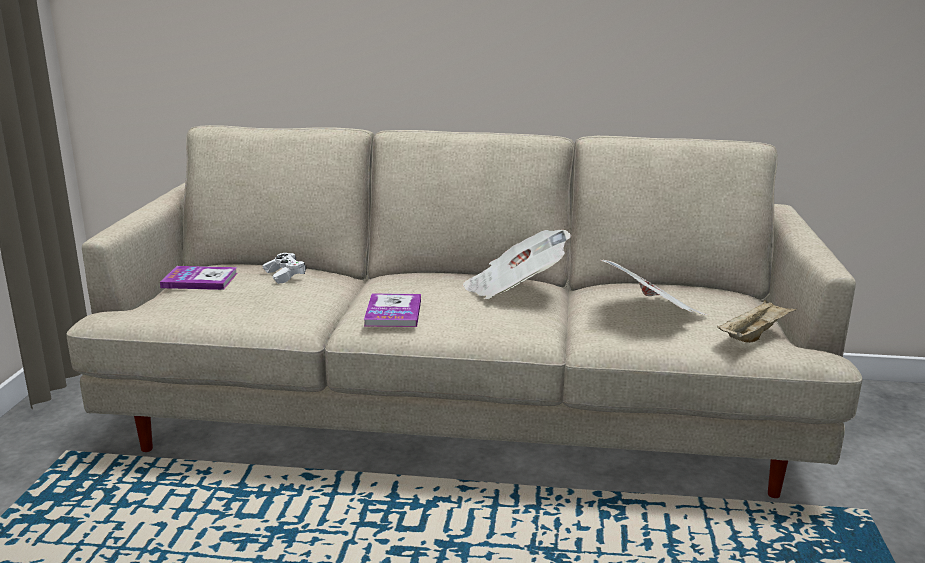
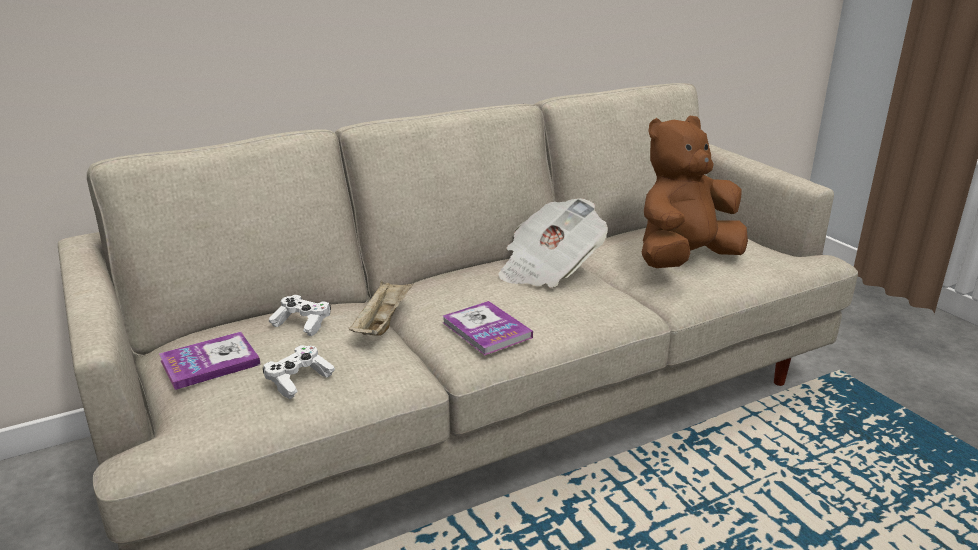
camera: 35 degrees left, 5 degrees up
newspaper [600,259,708,315] -> brown plush toy [642,115,748,268]
beige tray [717,299,797,343] -> beige tray moved to [348,280,414,336]
none -> white game controller [263,345,335,399]

